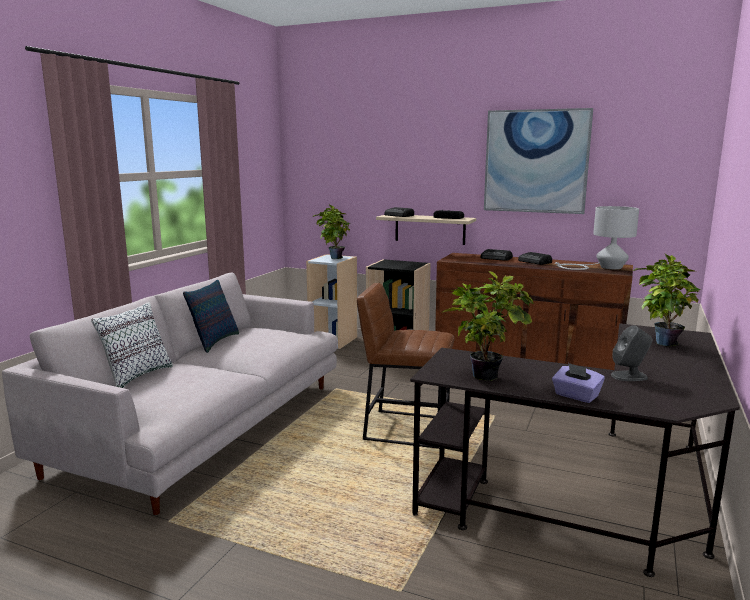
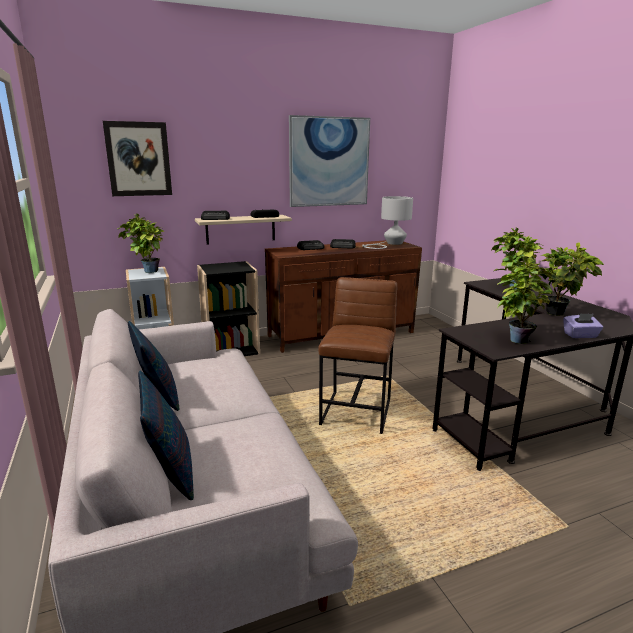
camera: 45 degrees left, 5 degrees up
white pillow [91,302,173,388] -> blue pillow [138,371,194,500]
brown chair [357,283,454,449] -> brown chair turned 135 degrees clockwise [318,277,397,434]
grey speaker [611,325,653,381] -> potted plant [541,242,604,316]
none -> picture [103,121,172,196]

